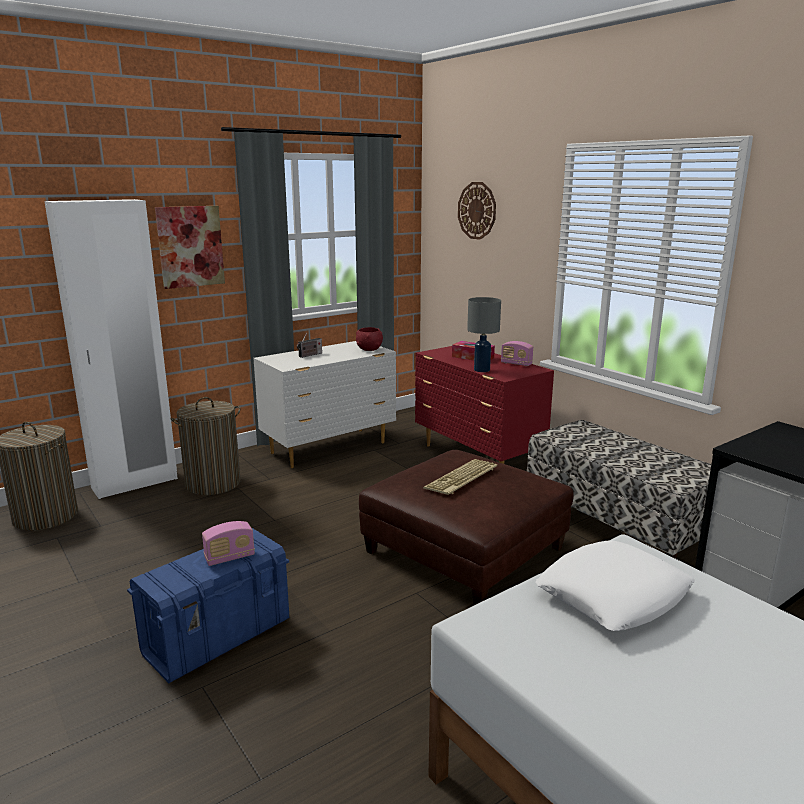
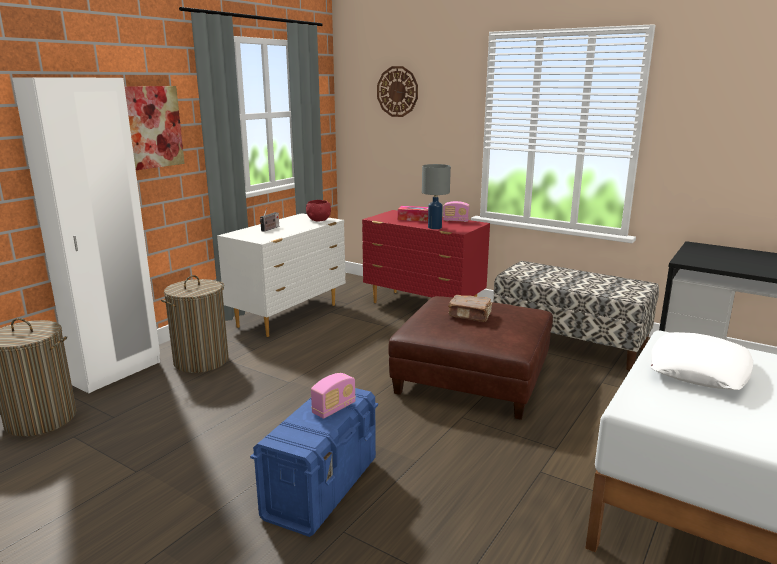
camera: 20 degrees left, 0 degrees up
keyboard [423,459,497,495] -> brown book [448,295,492,322]

